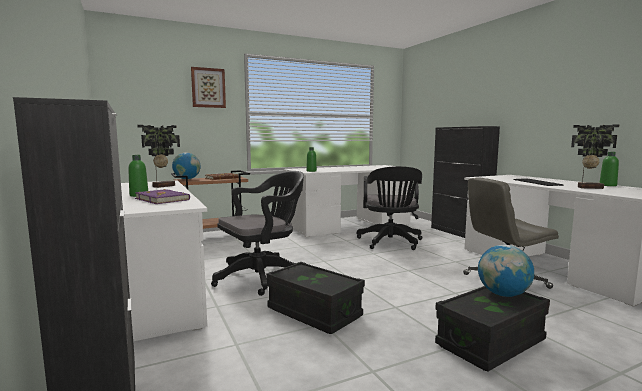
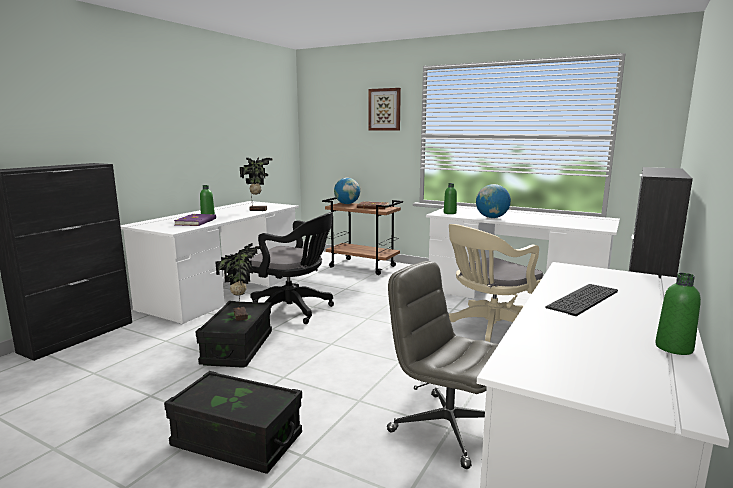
camera: 55 degrees right, 5 degrees up
black office chair [357,166,422,250] -> beige office chair [449,224,543,342]
globe [478,245,534,297] -> globe moved to [476,184,511,218]
potted plant [571,124,619,189] -> potted plant moved to [216,243,262,321]

